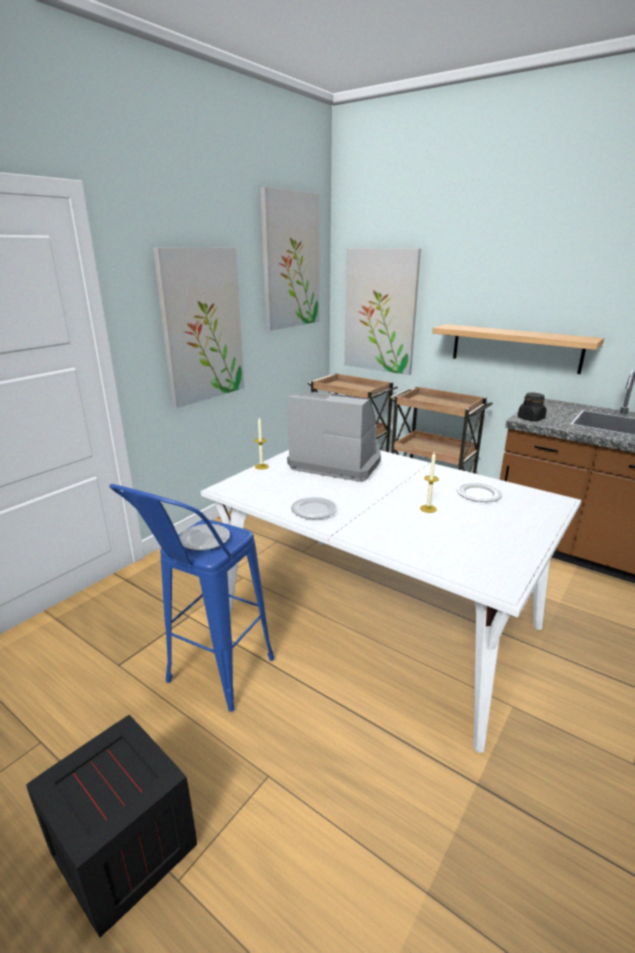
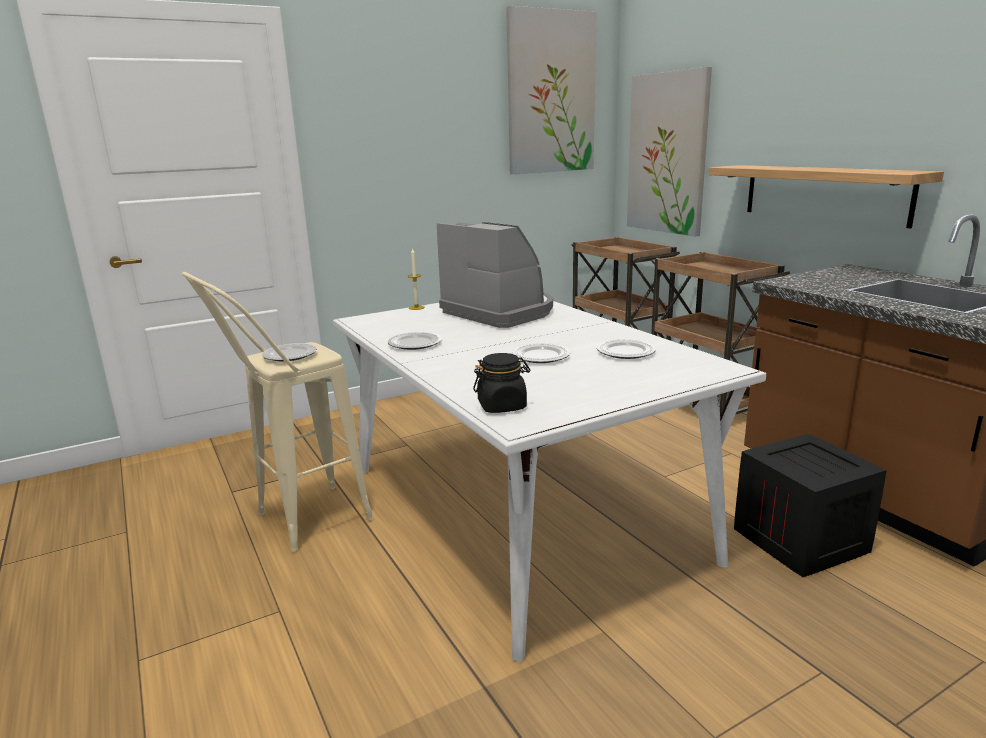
camera: 25 degrees right, 5 degrees down
crate [26,715,197,937] -> crate moved to [734,434,886,577]
blue stool [109,484,274,712] -> beige stool [182,272,373,552]
picture [153,248,244,408] -> none
candle [420,452,439,513] -> plate [512,343,570,363]
black jar [518,393,546,421] -> black jar moved to [473,353,530,413]

